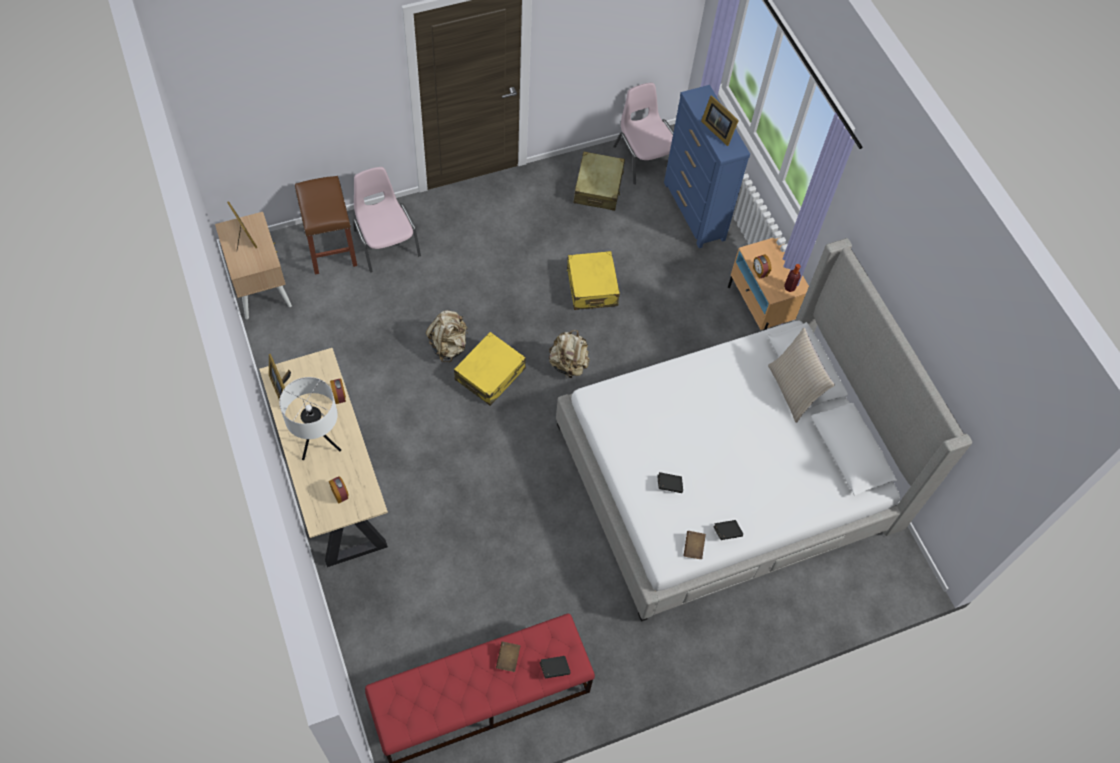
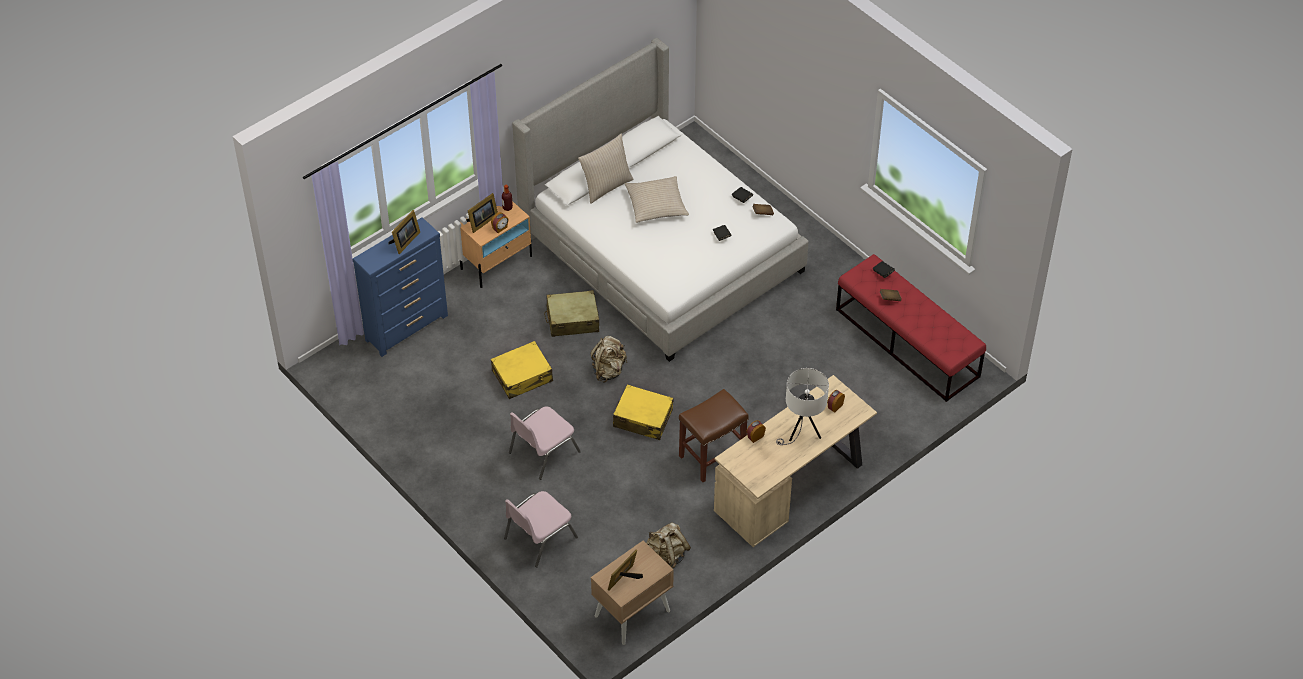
camera: 105 degrees left, 10 degrees down
picture frame [269,354,291,400] -> picture frame moved to [466,193,498,233]
brown stool [295,176,357,275] -> brown stool moved to [679,389,749,482]
beige backpack [426,310,468,362] -> beige backpack moved to [646,522,691,568]
beige suitcase [573,152,625,211] -> beige suitcase moved to [544,290,599,337]
pink chair [613,83,674,184] -> pink chair moved to [509,406,581,480]
none -> beige pillow [625,176,689,223]

